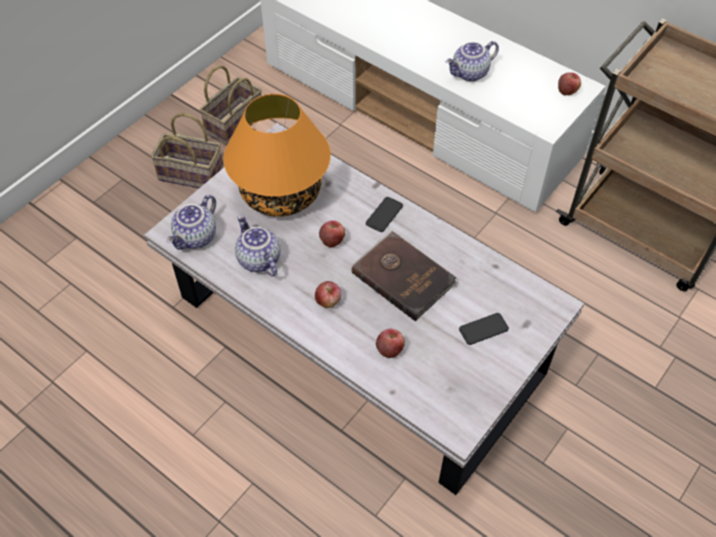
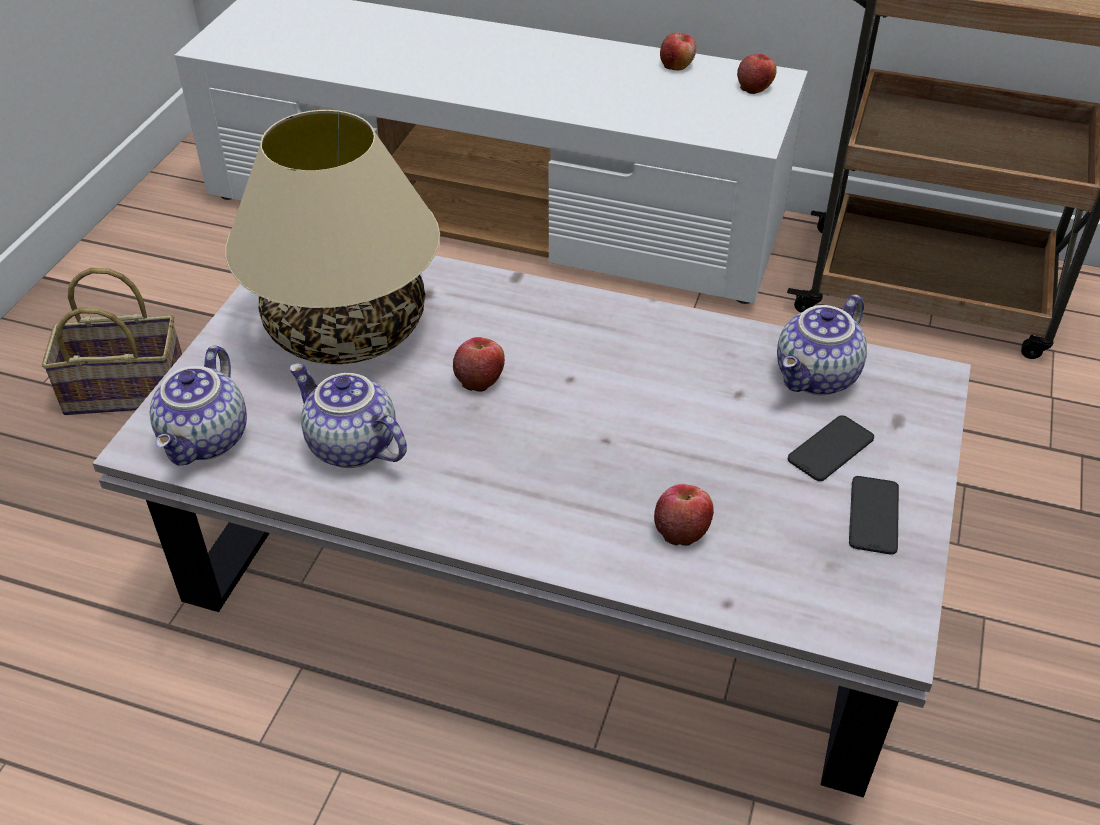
camera: 20 degrees left, 10 degrees down
basket [199,66,262,146] -> none
orange table lamp [223,94,331,217] -> beige table lamp [225,110,440,364]
apple [315,281,342,308] -> apple moved to [660,33,696,70]
brown book [352,231,457,321] -> none
phone [366,197,403,232] -> phone moved to [849,476,899,555]
teapot [446,41,499,82] -> teapot moved to [777,294,867,395]

